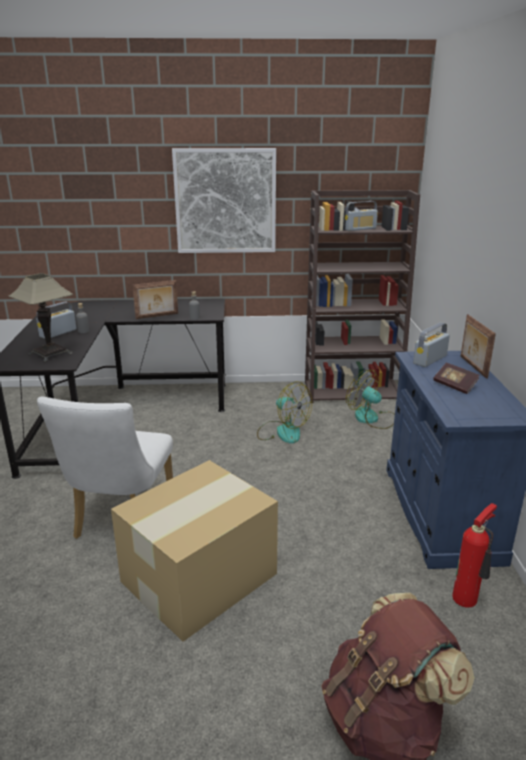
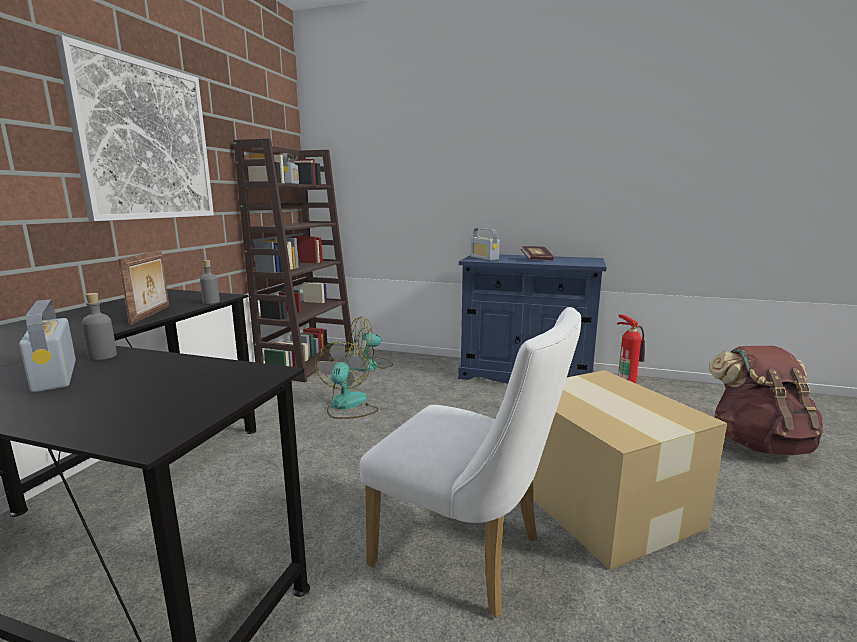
camera: 70 degrees left, 10 degrees down
table lamp [8,273,73,362] -> none
fan [257,381,312,443] -> fan turned 60 degrees counterclockwise [315,342,379,419]
picture frame [461,314,496,379] -> none

